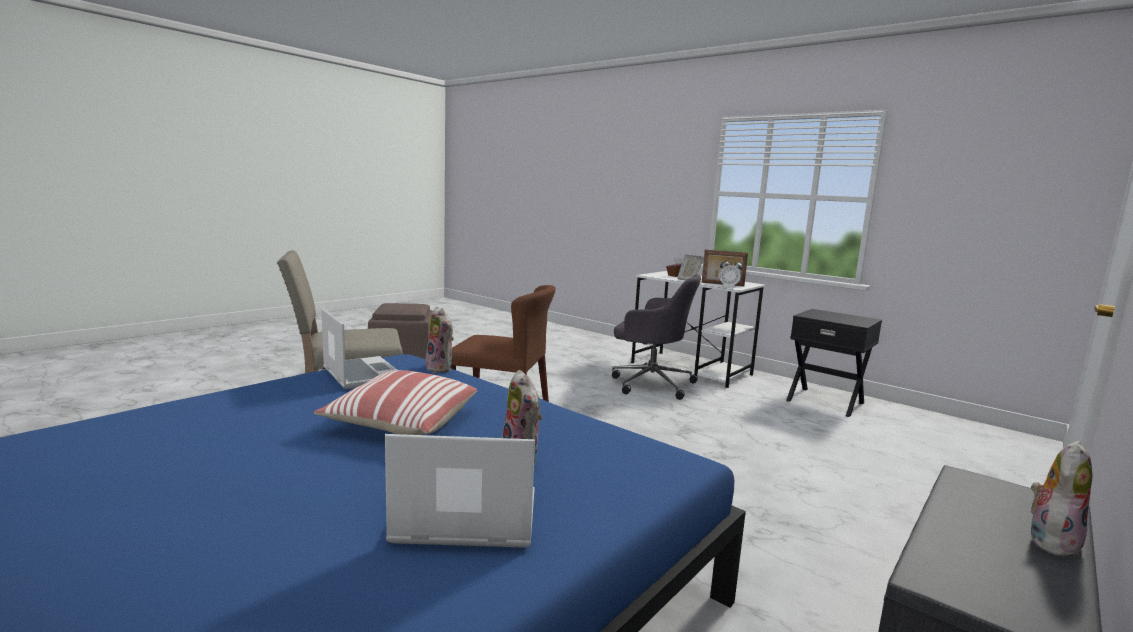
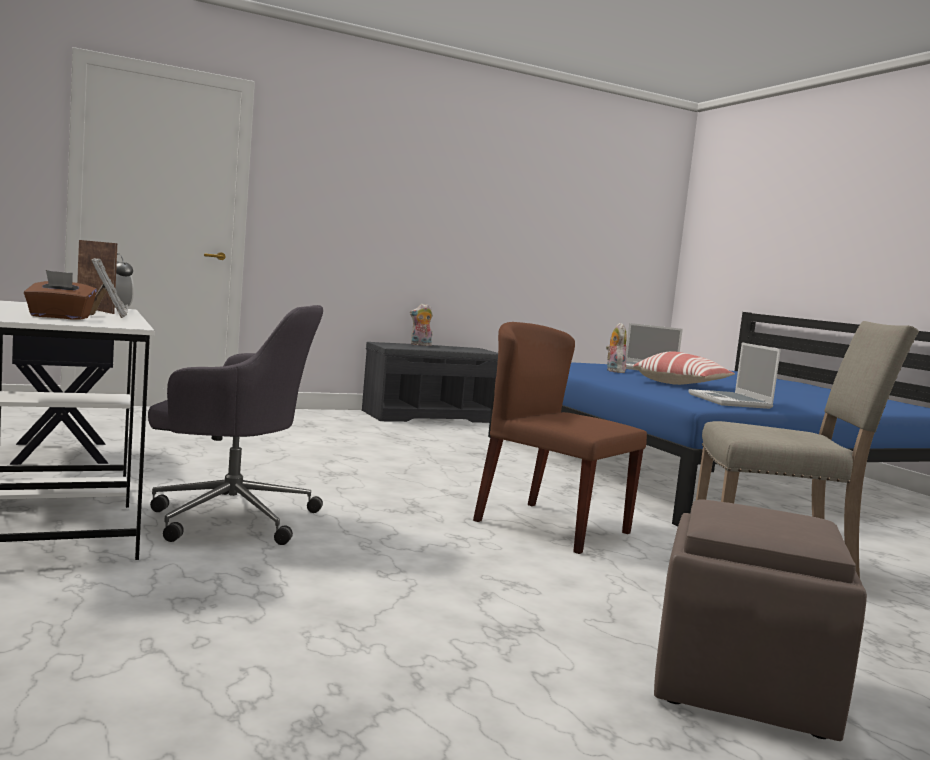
camera: 155 degrees left, 5 degrees down
plush toy [425,307,454,373] -> none
grey office chair [612,274,701,400] -> grey office chair turned 135 degrees clockwise [148,305,323,545]

